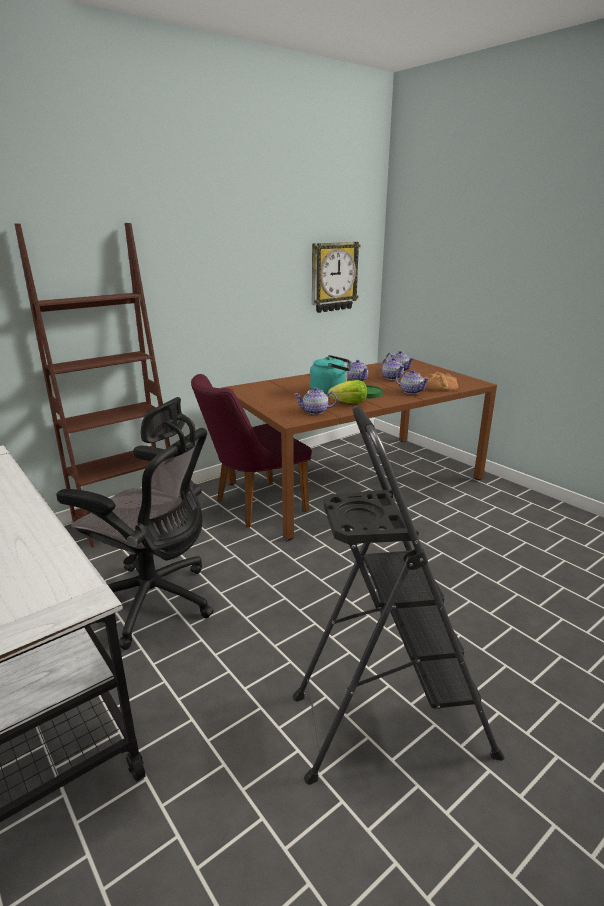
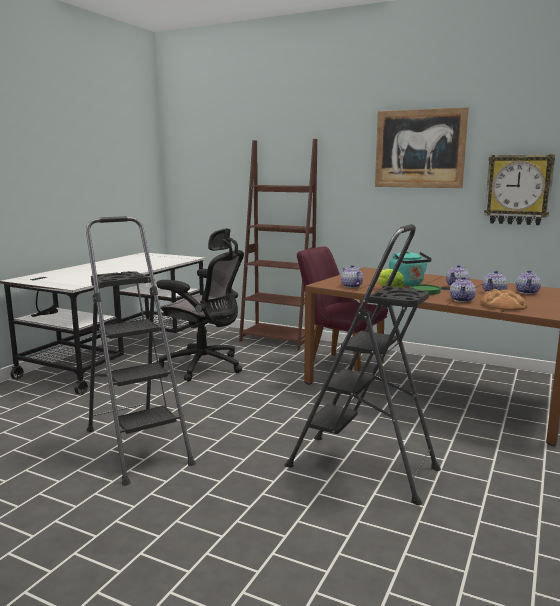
camera: 65 degrees right, 10 degrees down
office chair [56,397,214,650] -> office chair turned 60 degrees counterclockwise [157,228,244,382]
none -> step ladder [284,224,441,506]
none -> picture [375,107,469,188]

